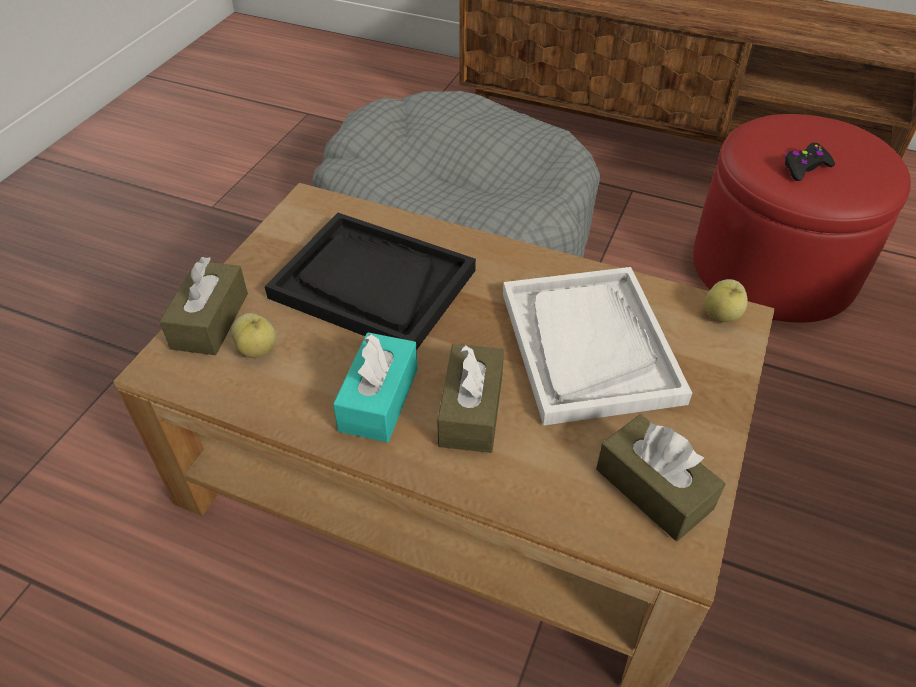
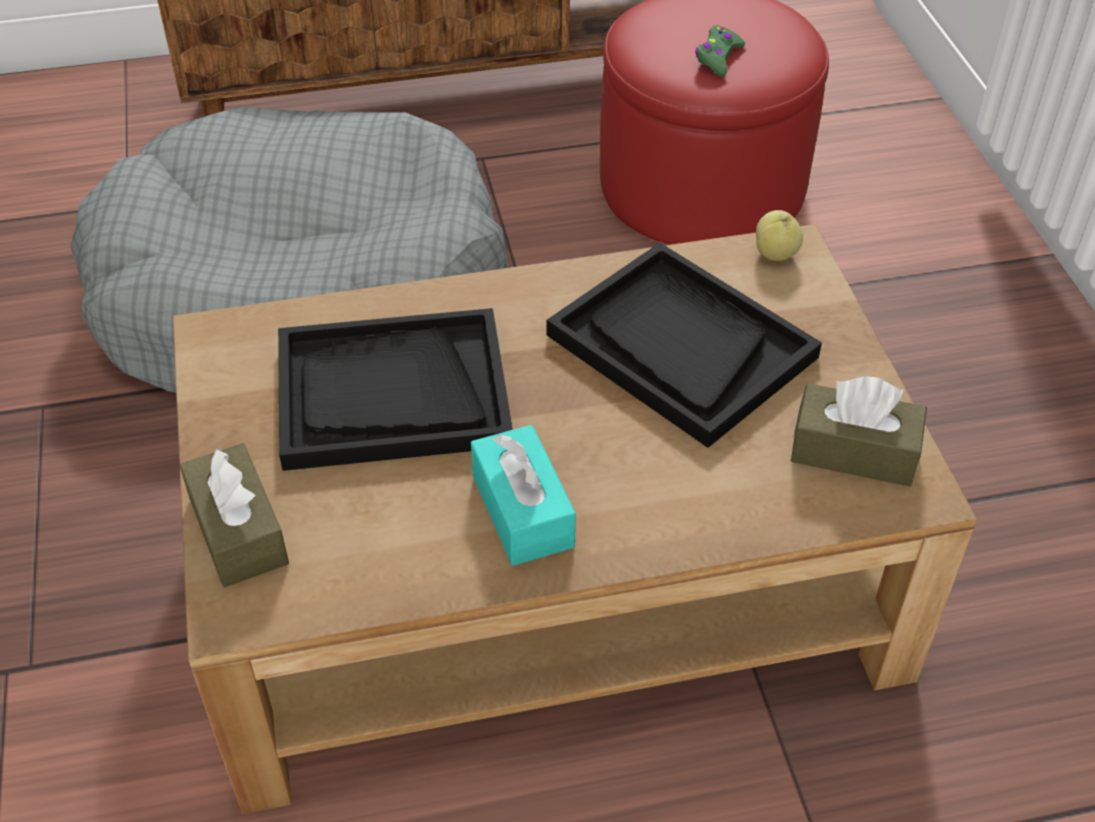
camera: 35 degrees left, 0 degrees up
apple [231,313,276,358] -> none
brown tissue box [437,344,504,453] -> none
white tray [503,267,692,426] -> black tray [546,243,822,448]
black game controller [784,143,835,181] -> green game controller [695,25,745,76]

